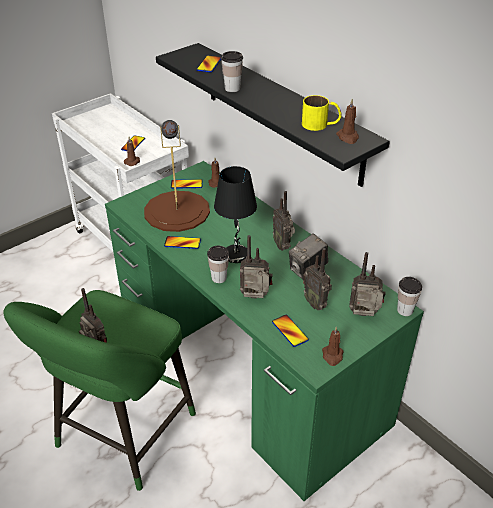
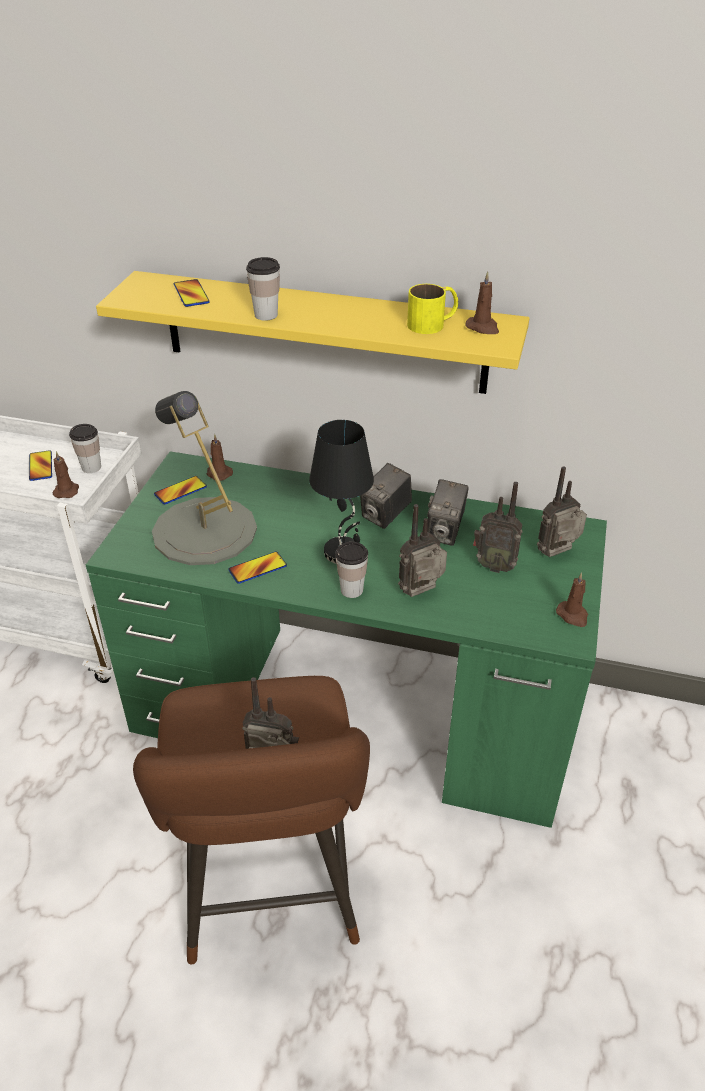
camera: 35 degrees left, 0 degrees up
green stool [3,290,196,491] -> brown stool [133,676,370,965]
brown table lamp [144,120,210,232] -> grey table lamp [152,391,257,565]
black shelf [156,43,390,187] -> yellow shelf [96,271,530,394]
phone [272,315,309,347] -> none
radio [273,191,295,251] -> camera [360,463,412,529]
cup [397,277,422,316] -> cup moved to [69,424,101,473]

